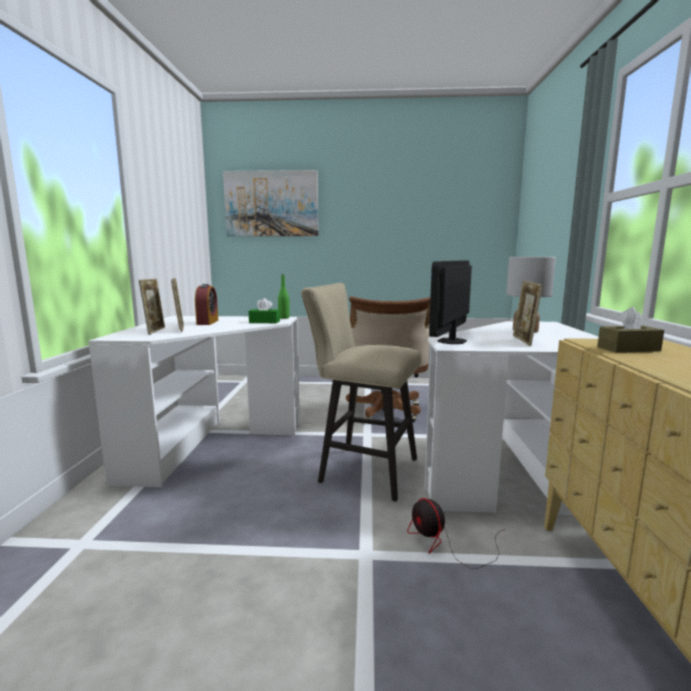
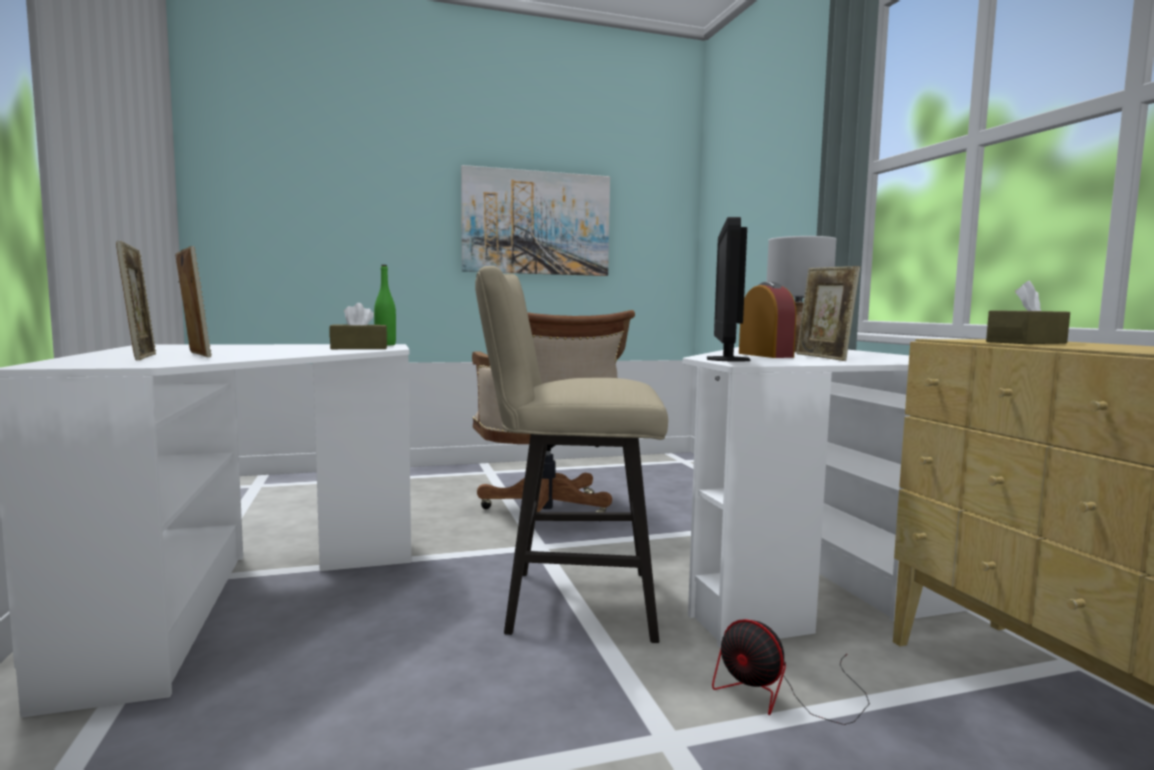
camera: 20 degrees left, 5 degrees down
alarm clock [195,284,218,325] -> alarm clock moved to [739,282,796,358]
picture [223,170,319,236] -> picture moved to [461,165,610,276]
green tissue box [248,298,280,323] -> brown tissue box [329,303,388,349]

